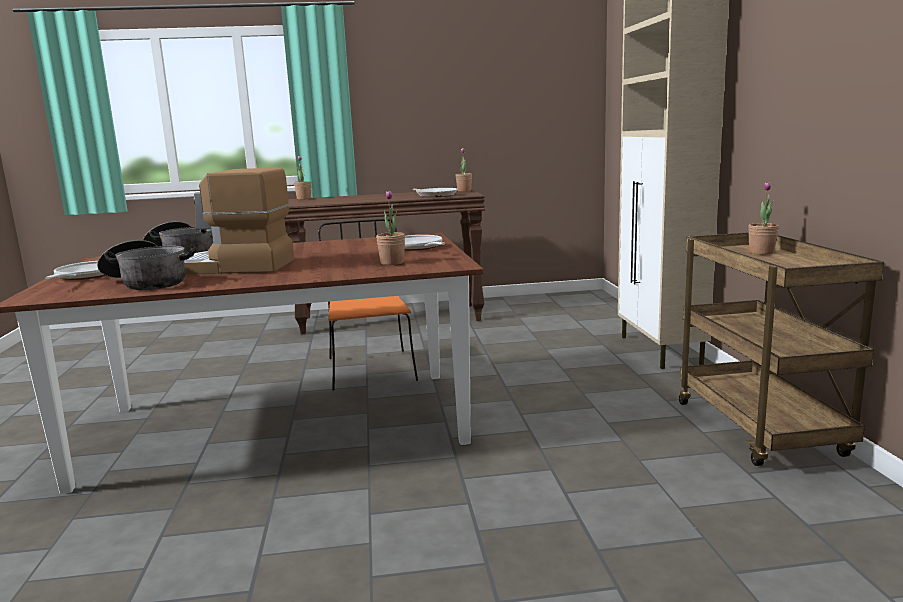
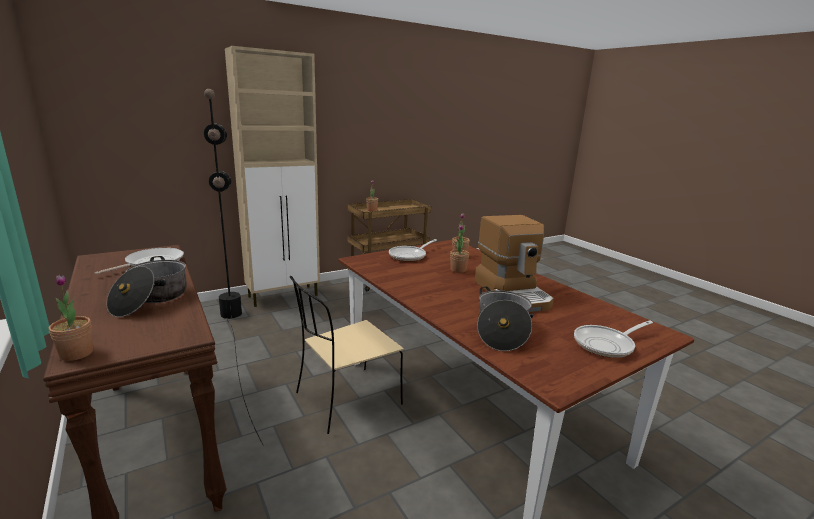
camera: 115 degrees left, 5 degrees up
cooking pot [97,240,196,290] -> cooking pot moved to [106,256,187,317]
orange chair [318,219,418,391] -> beige chair [290,276,404,434]
potted plant [455,148,472,192] -> potted plant moved to [450,224,469,273]
none -> black floor lamp [204,89,264,446]

